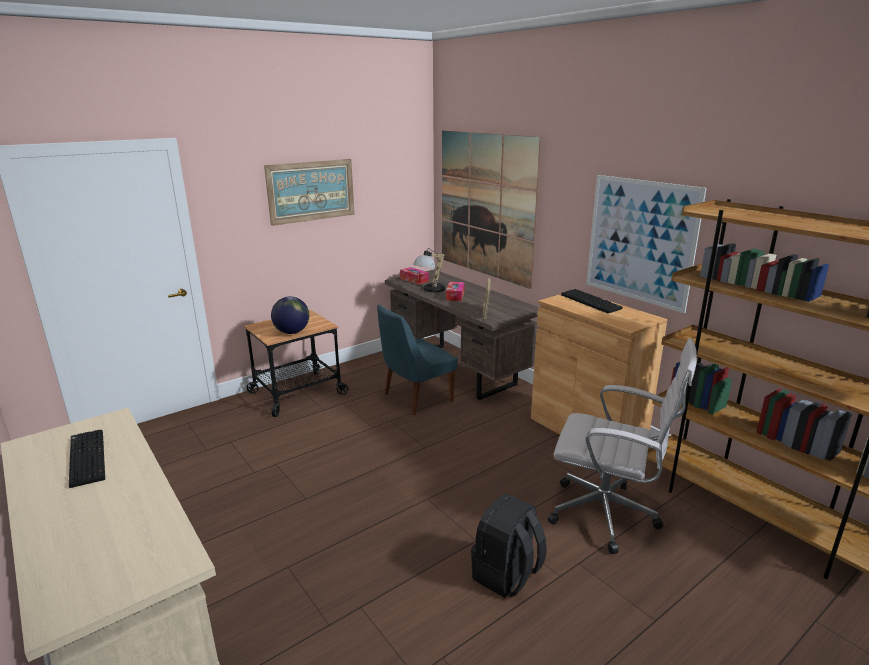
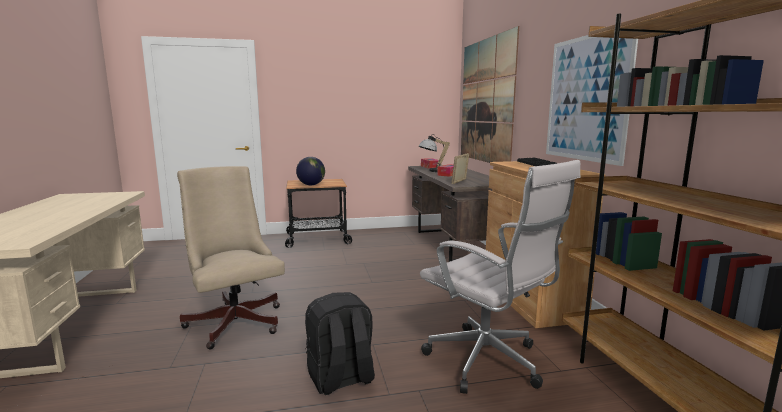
camera: 25 degrees right, 10 degrees down
keyboard [69,430,105,488] -> none
picture [264,159,355,226] -> none
blue chair [377,305,458,415] -> none
none -> beige office chair [177,166,285,349]

